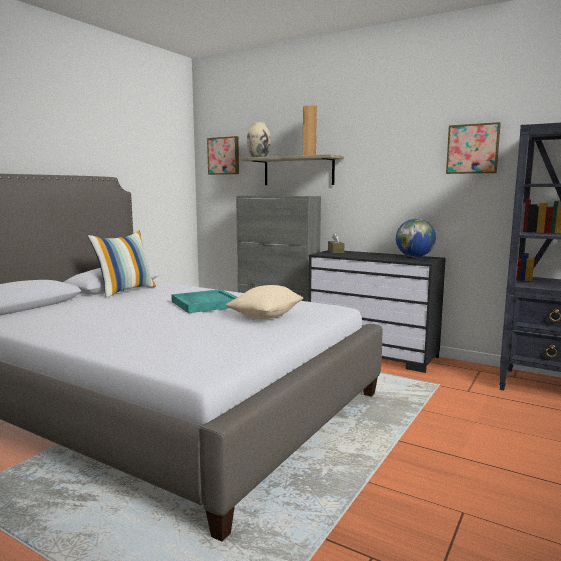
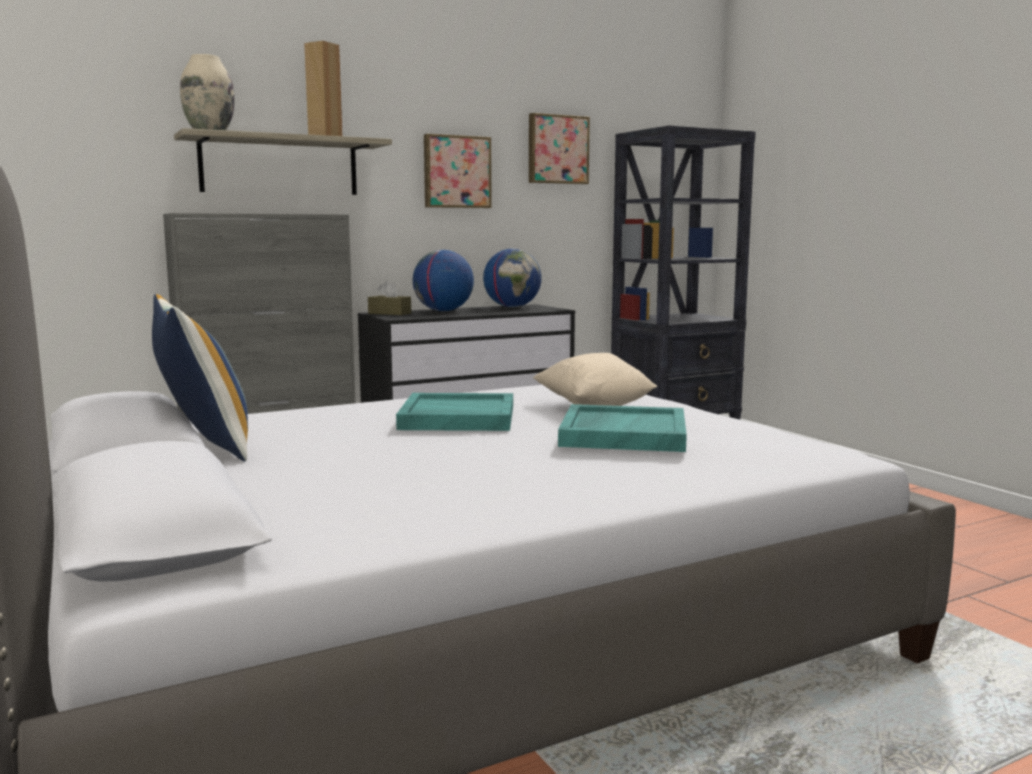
camera: 60 degrees left, 0 degrees up
picture [207,136,239,175] -> picture moved to [424,134,492,208]
none -> globe [413,250,474,311]
none -> turquoise tray [558,404,687,452]

